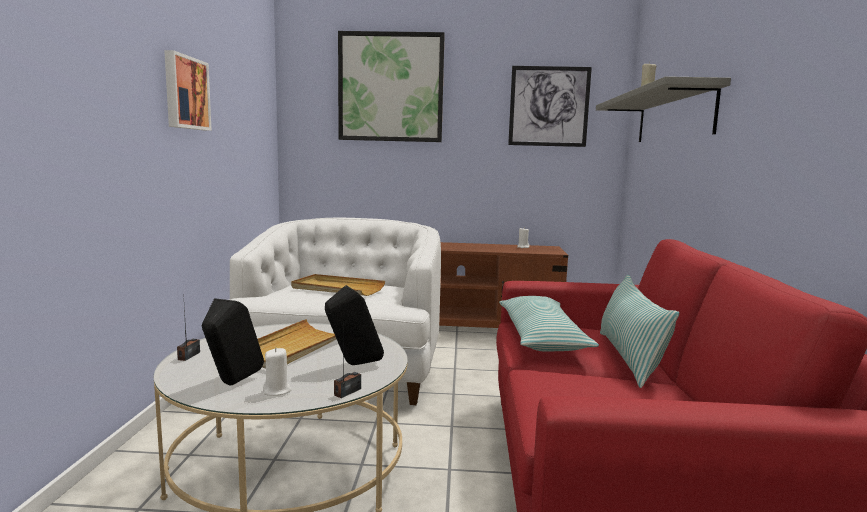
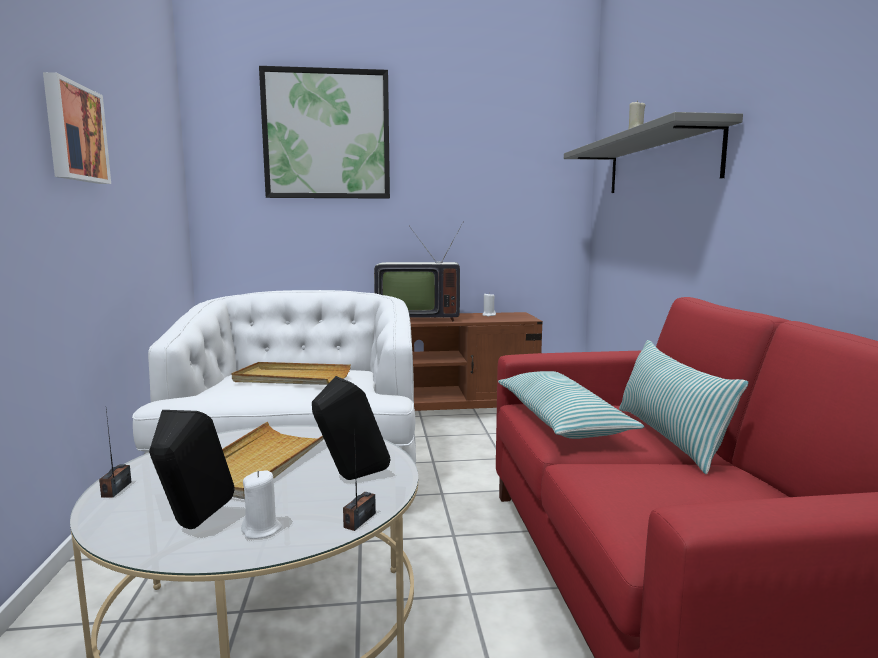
camera: 10 degrees left, 0 degrees up
picture [508,66,592,147] -> none
none -> television [374,221,464,321]

